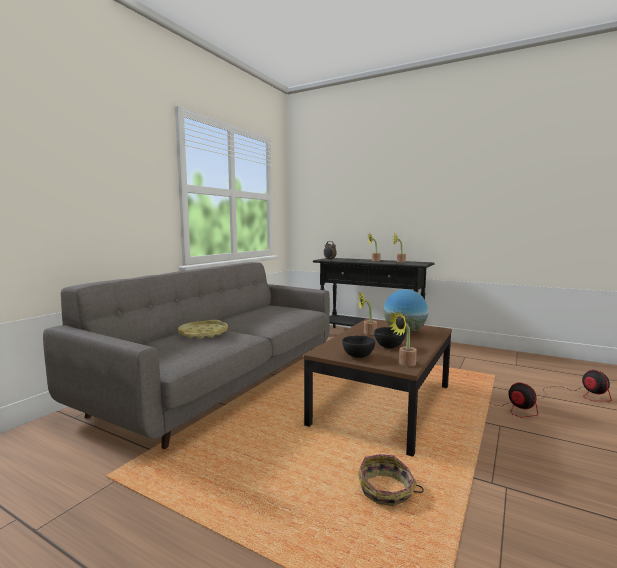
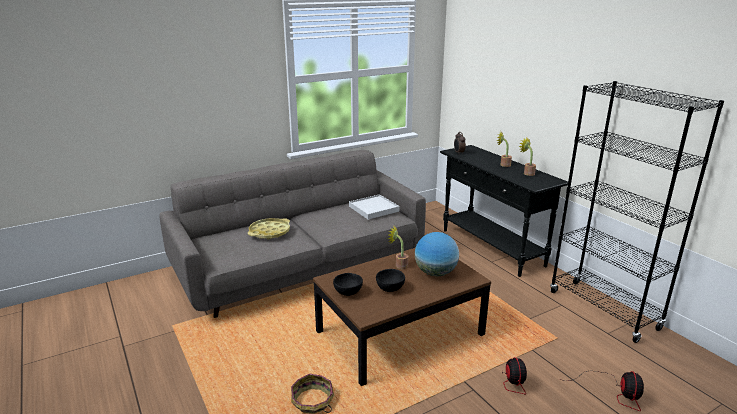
camera: 30 degrees right, 15 degrees up
potted plant [389,311,417,366] -> none
none -> white tray [349,194,400,220]
none -> black bookcase [550,81,724,343]

